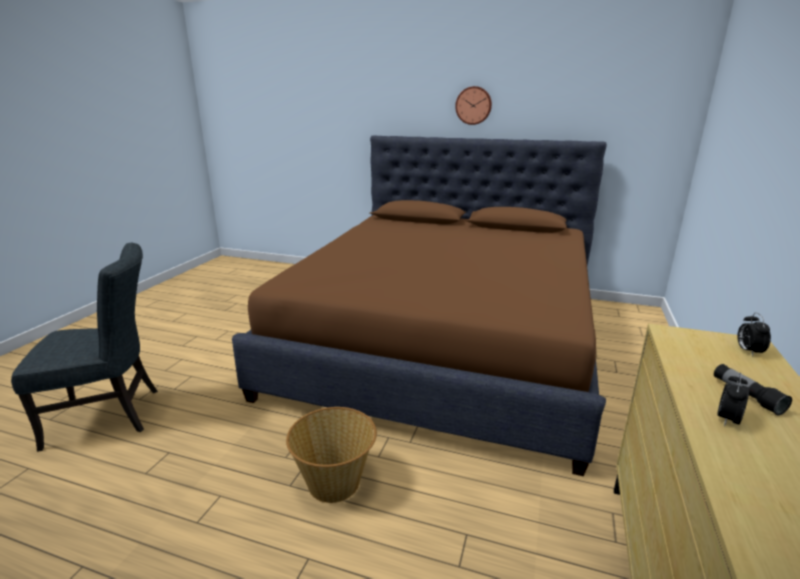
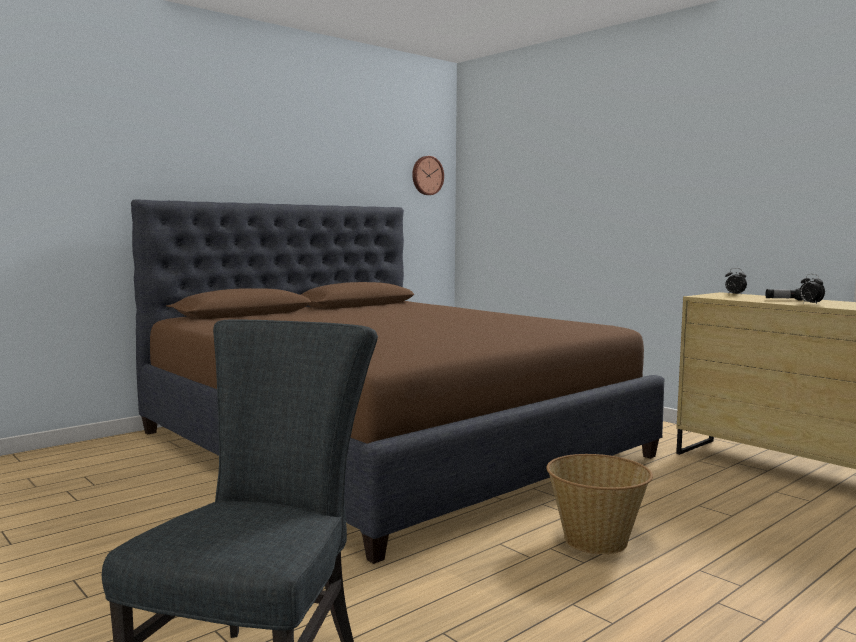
camera: 60 degrees left, 15 degrees down
wall clock [455,86,492,125] -> wall clock moved to [412,156,444,195]

